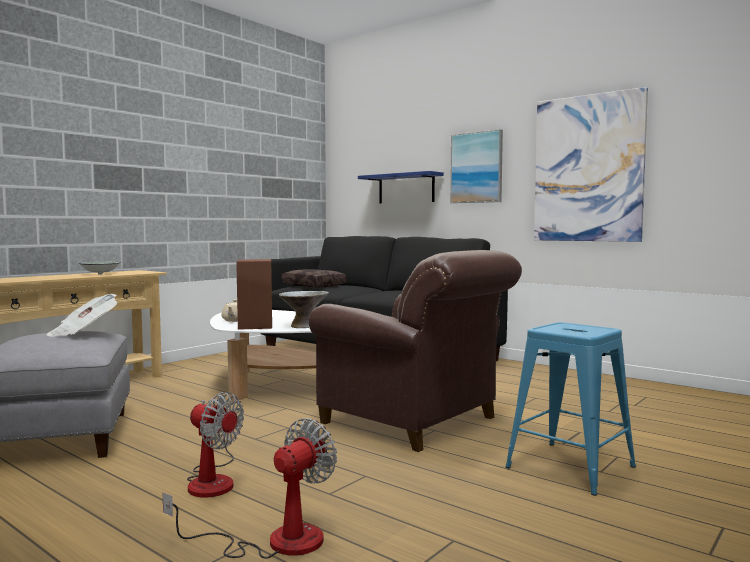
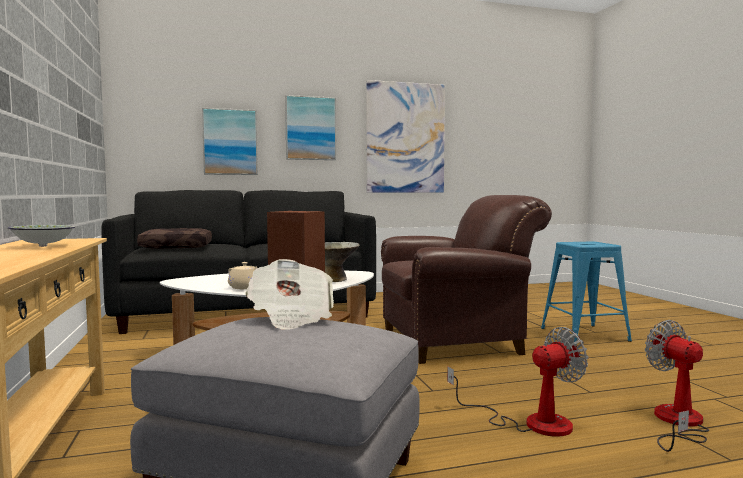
camera: 55 degrees left, 0 degrees up
blue shelf [358,171,444,204] -> picture [202,108,258,175]

